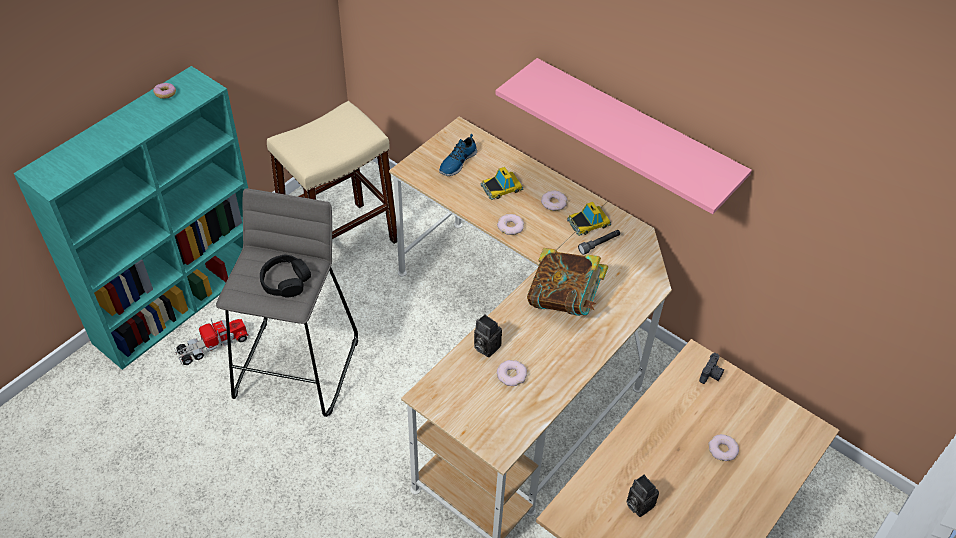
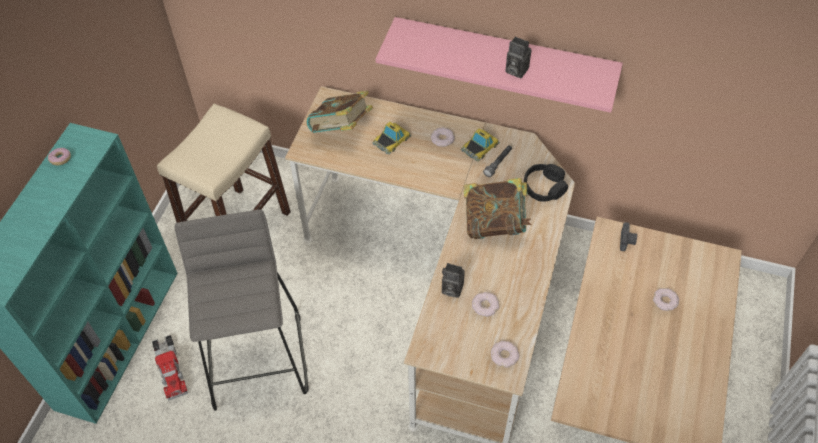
camera: 20 degrees left, 5 degrees up
toy truck [174,318,250,365] -> toy truck turned 120 degrees clockwise [152,335,188,400]
black headphones [260,255,311,298] -> black headphones moved to [524,164,568,202]
shoe [439,134,477,176] -> book [307,90,373,133]
donut [497,214,524,235] -> donut moved to [490,341,519,368]
camera [627,475,659,517] -> camera moved to [505,36,531,78]

